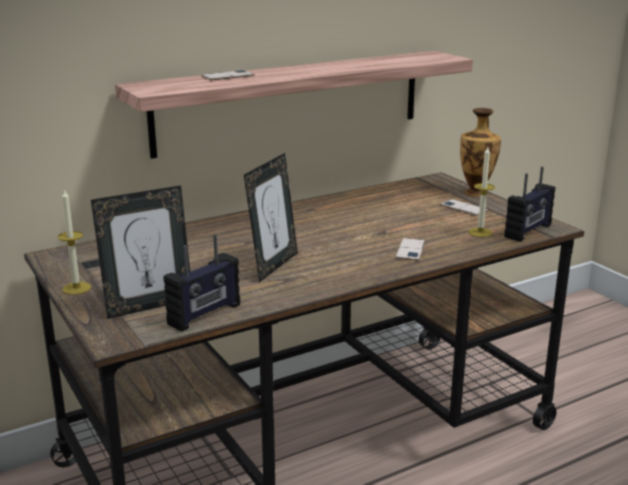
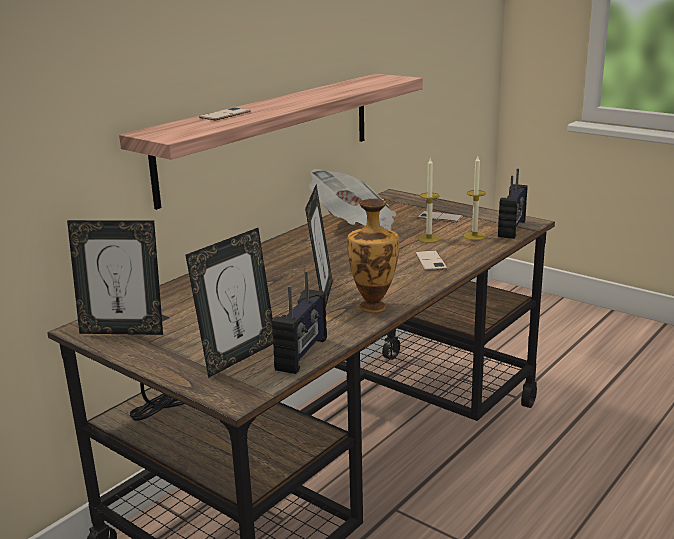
camera: 20 degrees left, 0 degrees up
candle [58,189,91,295] -> candle moved to [418,157,440,243]
vase [460,108,501,197] -> vase moved to [347,199,399,313]
none -> picture frame [67,220,163,335]
none -> newspaper [309,169,396,230]

